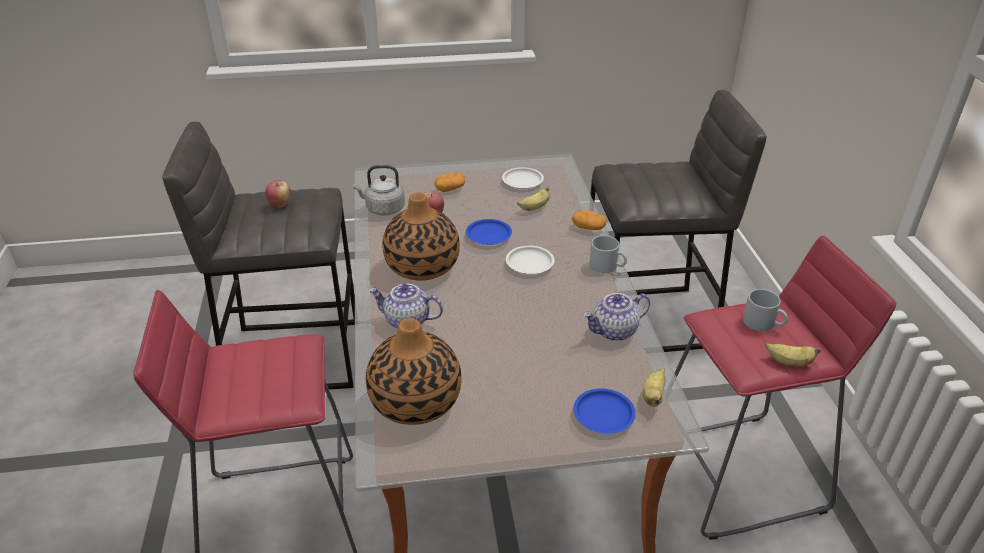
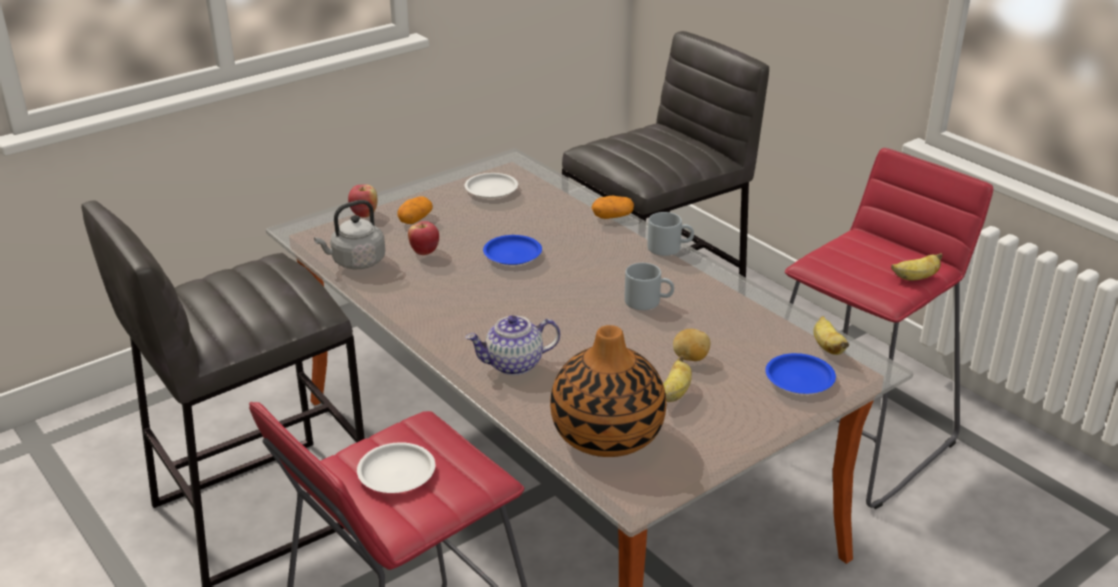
camera: 30 degrees left, 5 degrees down
apple [265,180,290,208] -> apple moved to [348,184,378,218]
vase [382,192,460,281] -> none
white plate [506,246,555,274] -> white plate moved to [357,442,435,493]
banana [517,187,550,211] -> banana moved to [663,355,692,402]
teapot [583,293,650,341] -> none
grey mug [743,289,788,331] -> grey mug moved to [624,263,674,310]
none -> potato [673,329,710,361]

